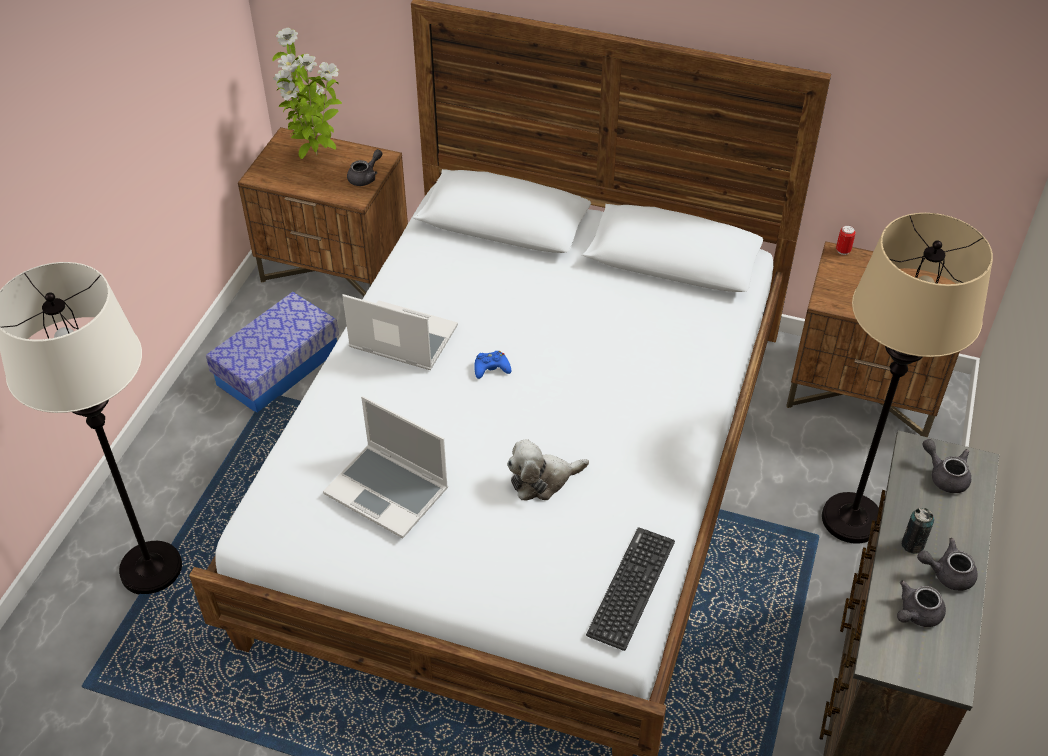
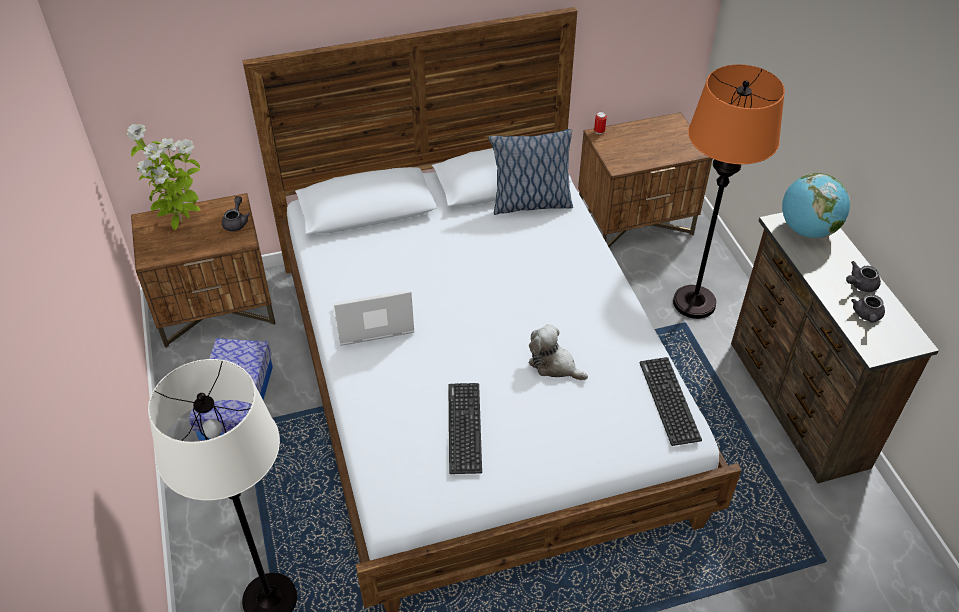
camera: 35 degrees left, 0 degrees up
laptop [323,396,448,538] -> keyboard [449,383,482,474]
blue game controller [474,351,511,379] -> none
plush toy [507,439,589,500] -> plush toy turned 90 degrees clockwise [529,324,588,380]
beige floor lamp [822,213,993,544] -> orange floor lamp [673,64,785,319]
can [902,508,934,554] -> none
grey teapot [923,439,971,493] -> globe [782,173,850,238]
none -> pillow [488,129,573,215]

